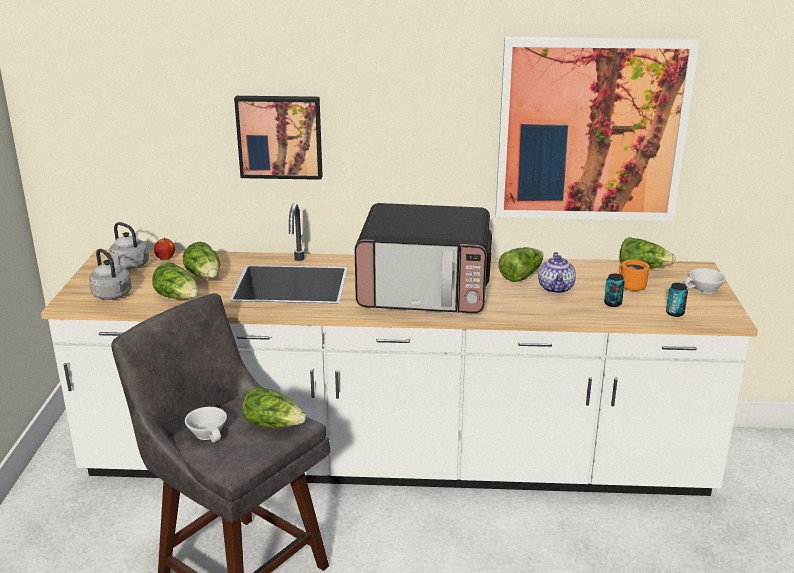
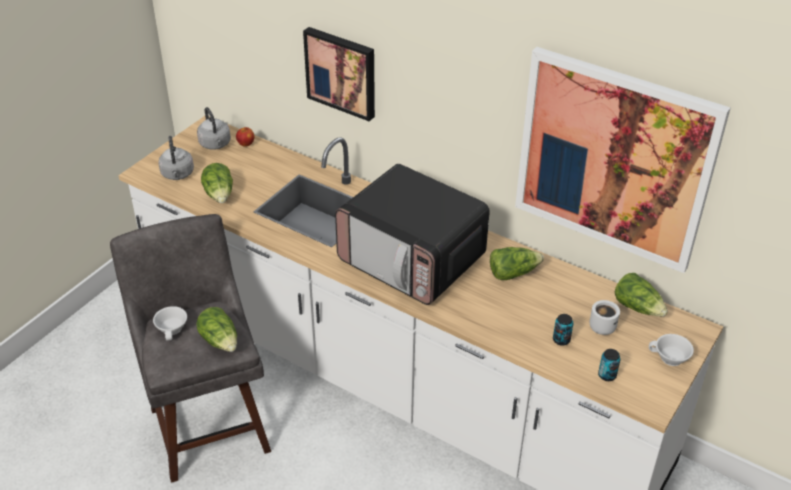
camera: 30 degrees right, 15 degrees up
lettuce [183,242,220,278] -> none
teapot [538,252,576,294] -> none
orange mug [619,260,649,291] -> white mug [590,300,620,335]

